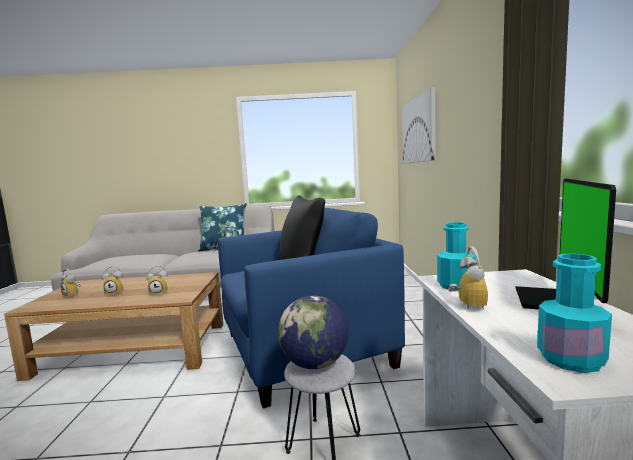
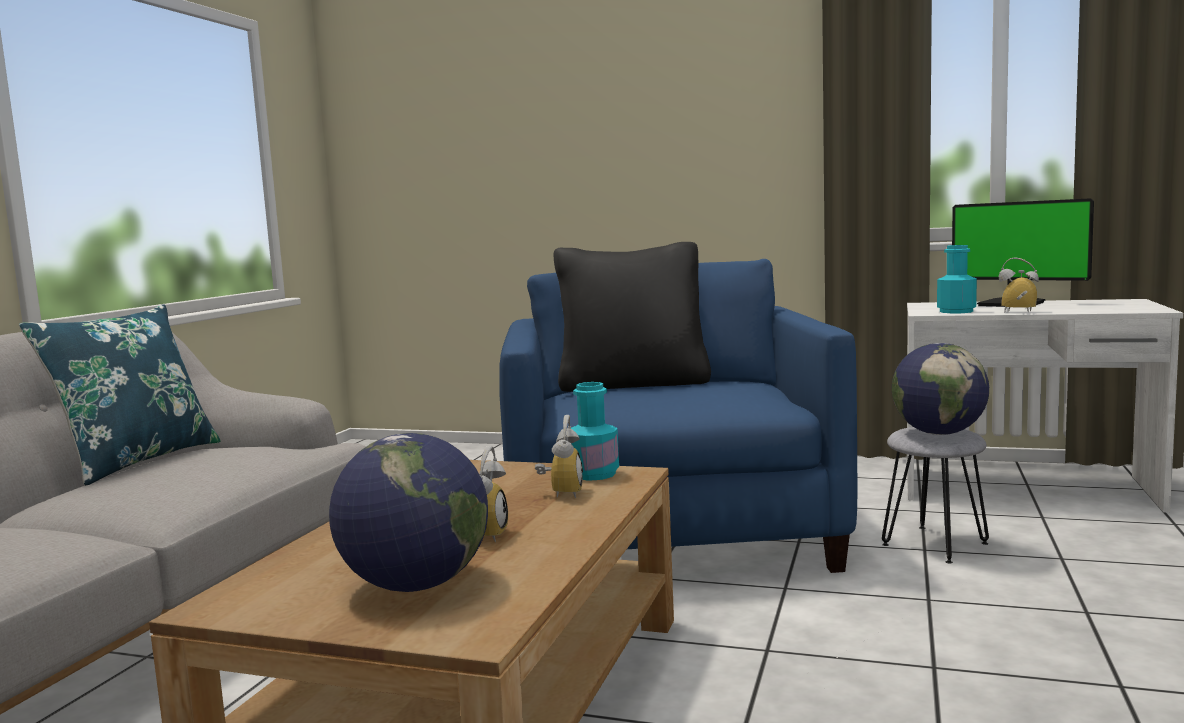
camera: 70 degrees left, 0 degrees up
alarm clock [61,269,82,297] -> globe [329,433,488,592]
picture [402,87,436,164] -> none
turquoise bottle [537,253,612,373] -> turquoise bottle moved to [571,382,619,481]

